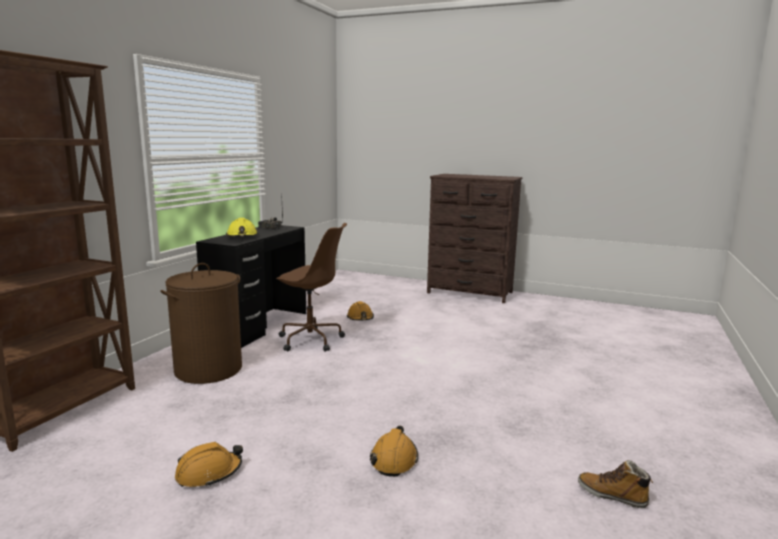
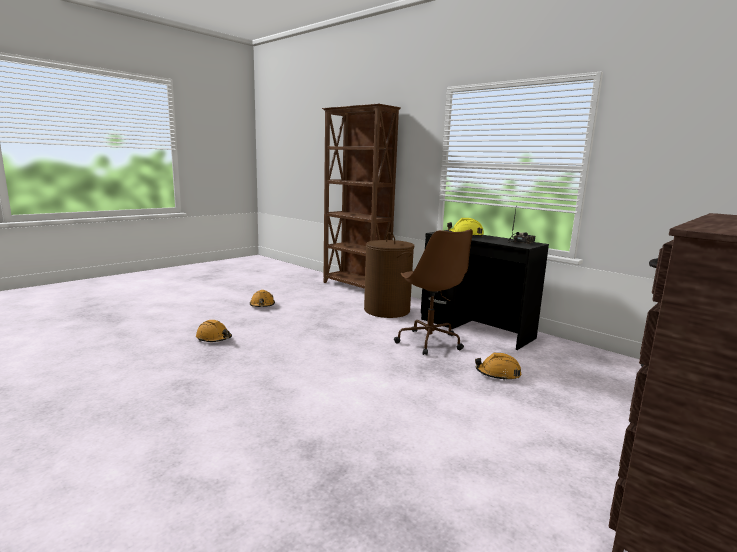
camera: 110 degrees right, 0 degrees up
brown office chair [276,223,347,352] -> brown office chair turned 60 degrees counterclockwise [394,230,473,355]
boot [578,460,654,508] -> none

